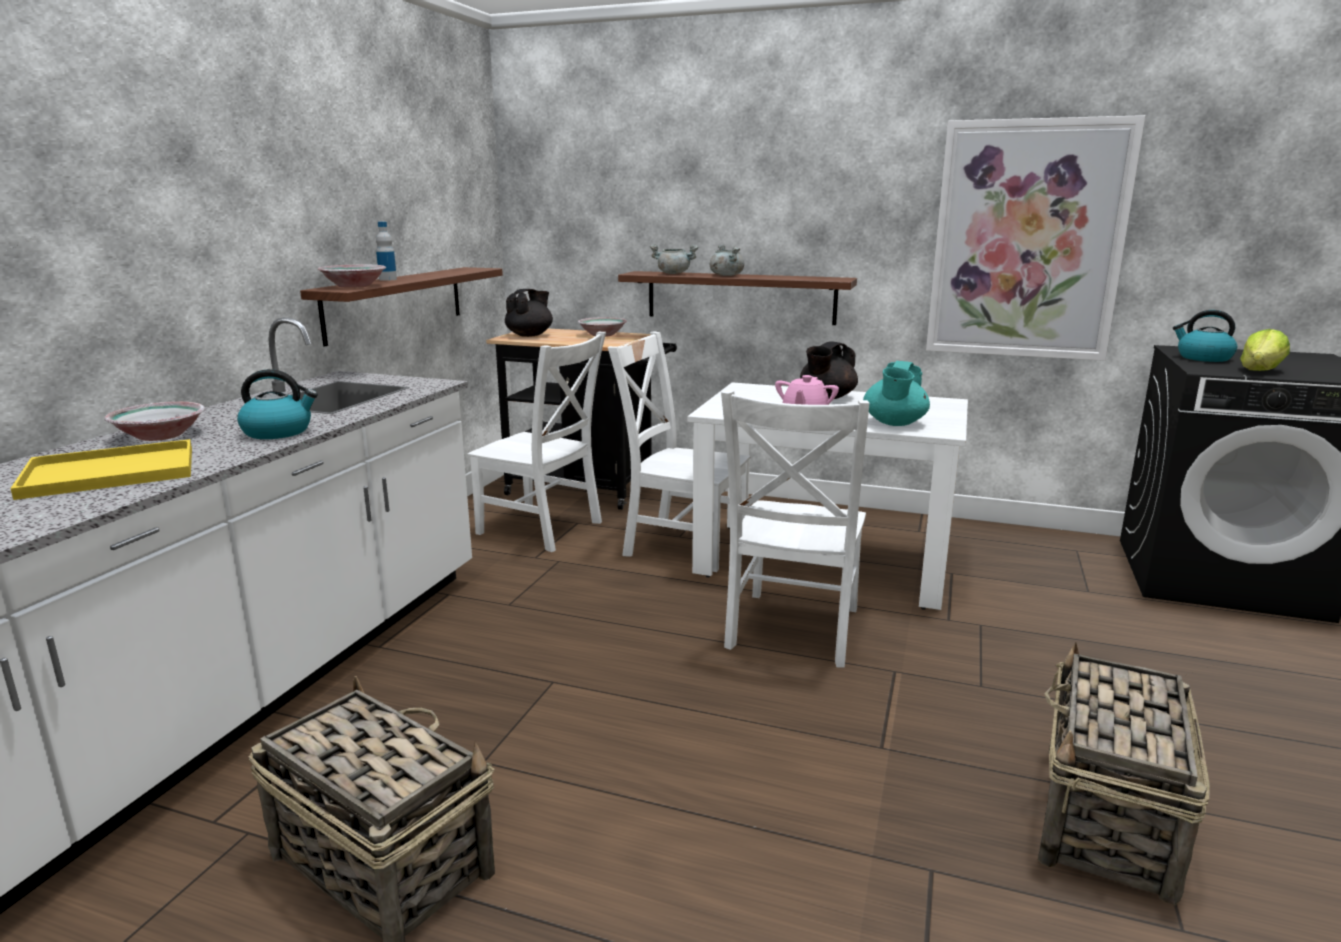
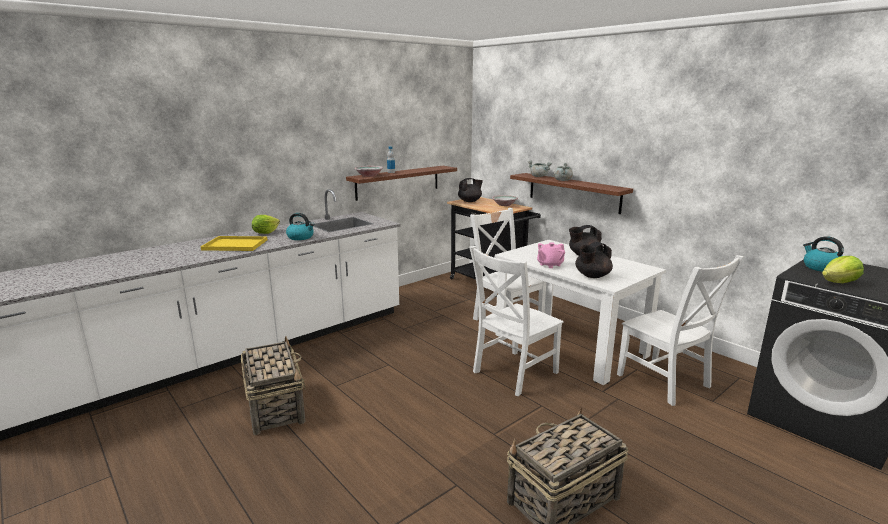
camera: 30 degrees right, 0 degrees up
bowl [104,402,205,441] -> lettuce [252,215,280,234]
white chair [467,332,606,552] -> white chair moved to [617,255,744,406]
turquoise teapot [863,361,930,426] -> black teapot [575,242,613,278]
picture [926,115,1146,361] -> none

